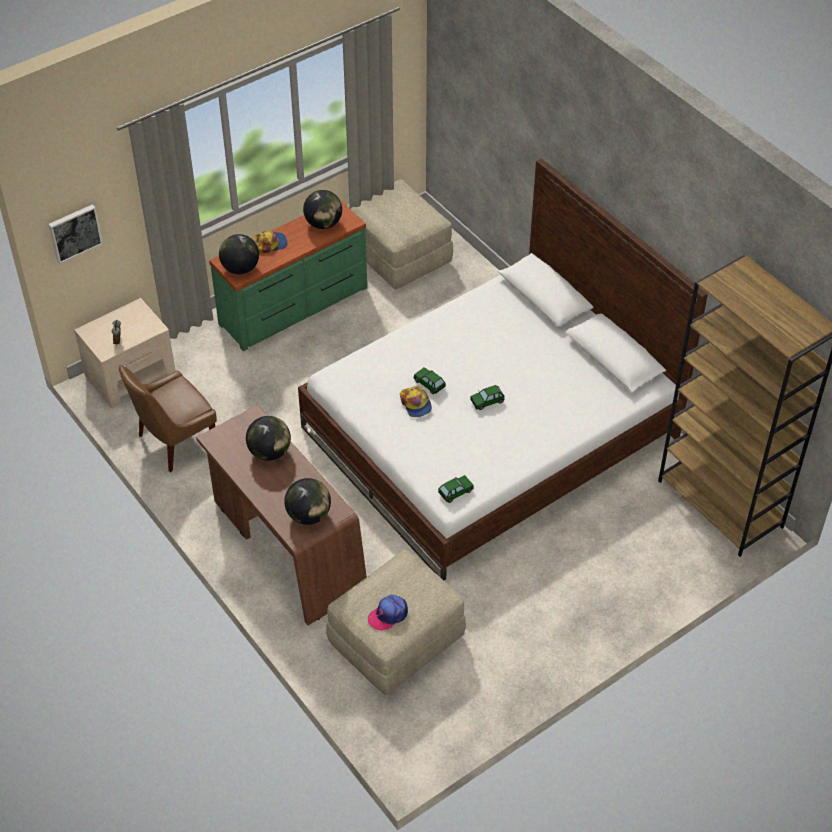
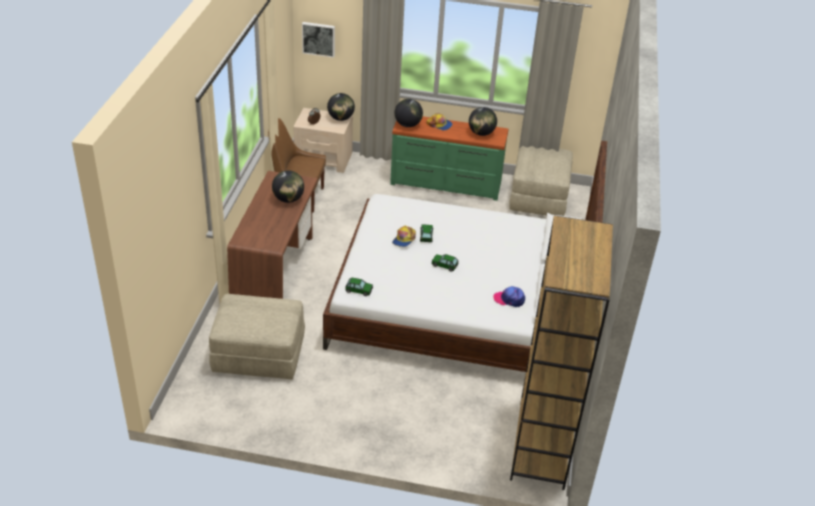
camera: 45 degrees right, 10 degrees down
globe [284,478,331,525] -> globe moved to [327,93,355,121]
cap [368,595,408,631] -> cap moved to [493,286,525,307]

